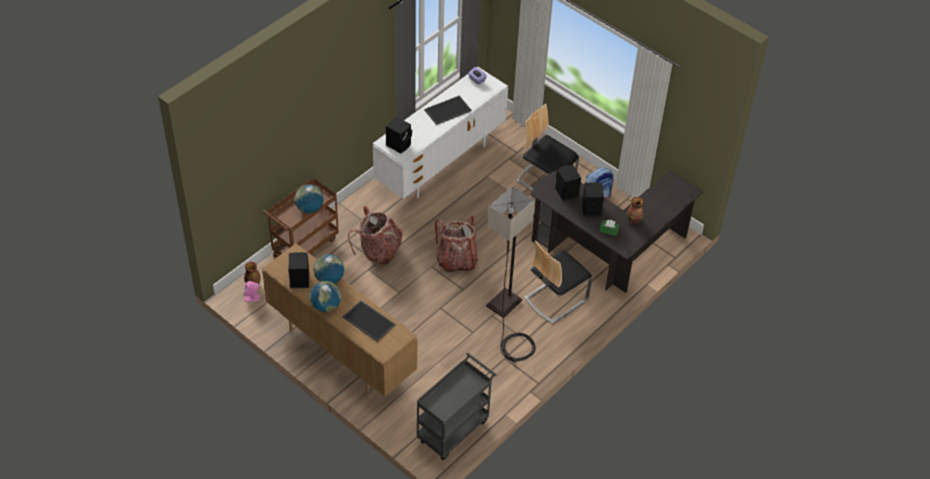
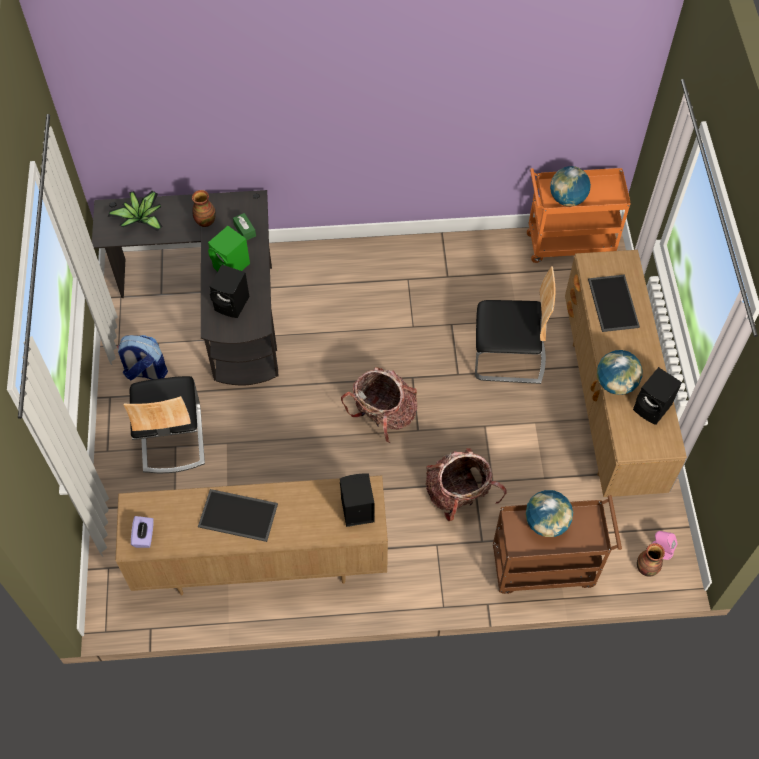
camera: 135 degrees left, 10 degrees up
globe [310,281,341,312] -> globe moved to [550,166,591,206]
white dresser [373,67,509,199] -> brown dresser [115,476,388,595]
grey cart [417,353,497,460] -> orange cart [527,168,631,263]
floor lamp [486,186,536,362] -> none
chair [525,240,592,324] -> chair moved to [475,266,555,384]
black speaker [582,182,604,216] -> green speaker [208,226,250,272]
none -> potted plant [108,191,163,231]

